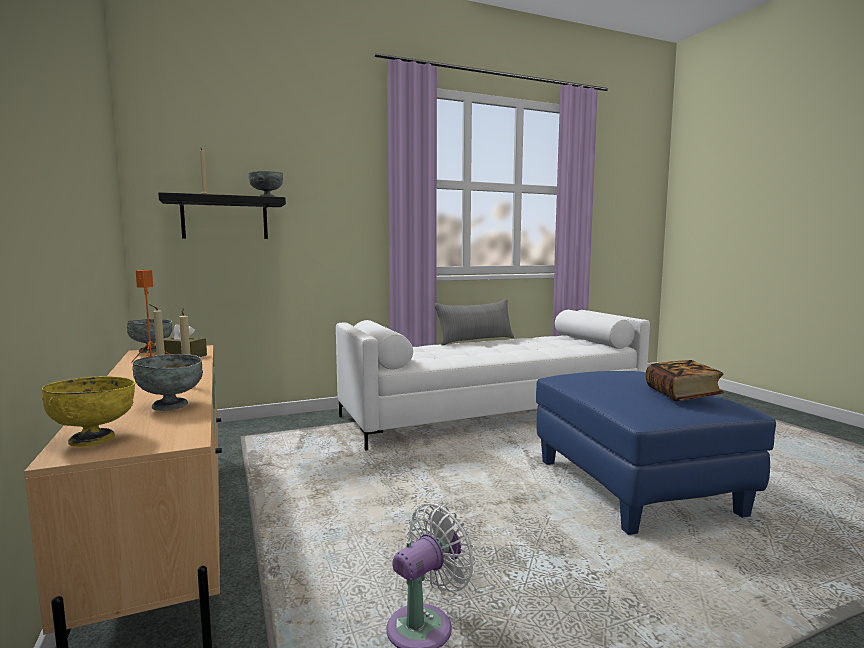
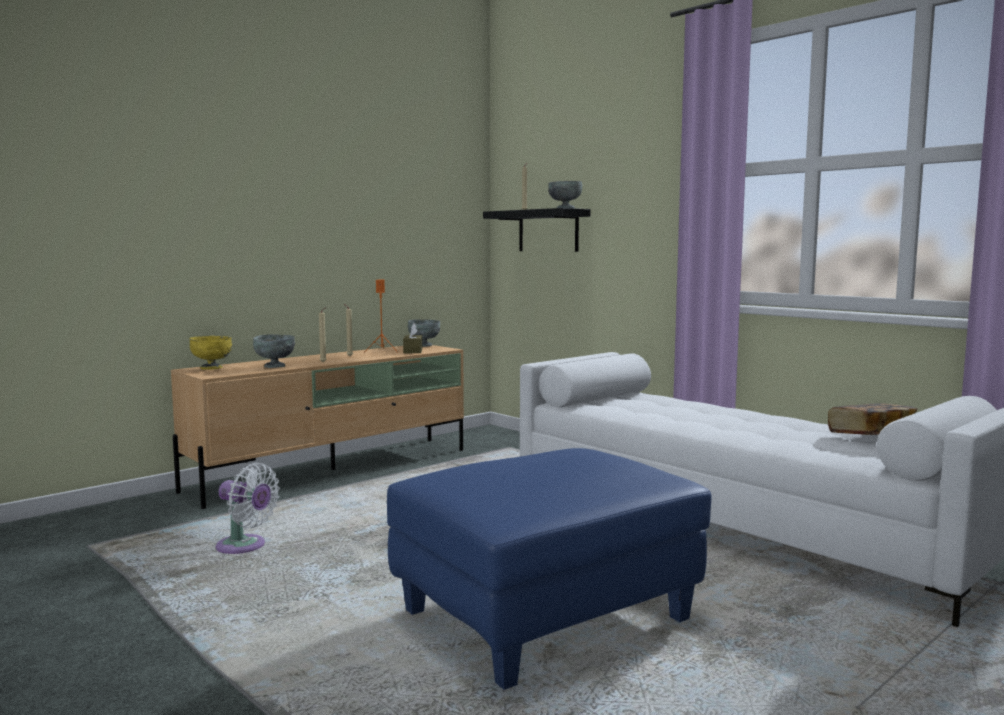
camera: 70 degrees right, 0 degrees up
grey pillow [434,299,514,345] -> none
book [646,360,724,401] -> book moved to [828,403,918,435]

